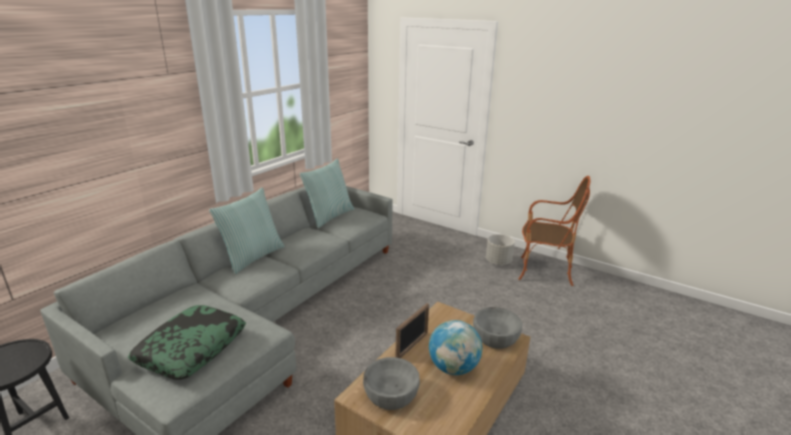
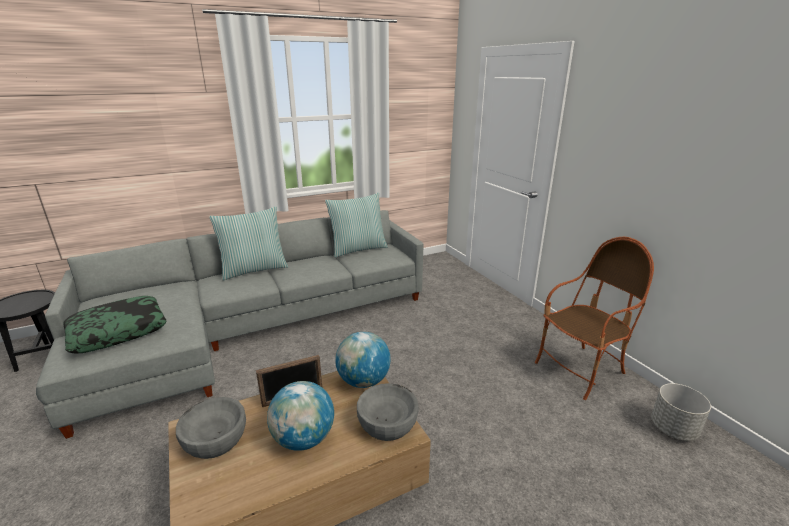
camera: 30 degrees right, 0 degrees up
grey planter [486,234,515,265] -> grey planter moved to [651,383,711,441]
armchair [518,176,591,286] -> armchair turned 75 degrees counterclockwise [535,237,654,400]
none -> globe [335,332,391,388]

